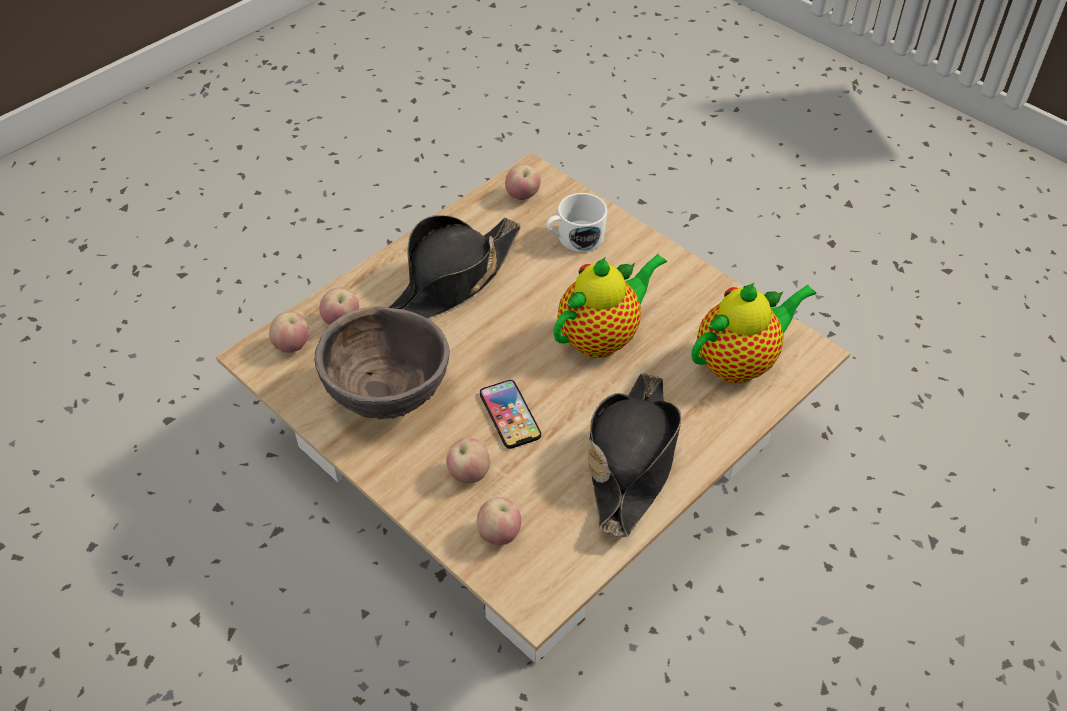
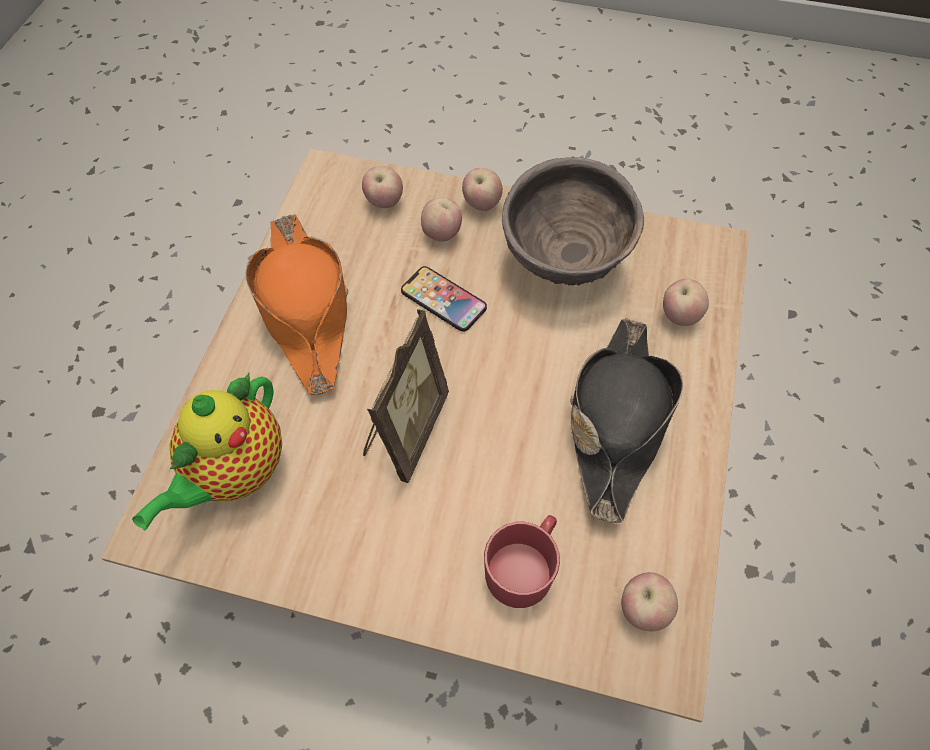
camera: 150 degrees right, 10 degrees up
apple [269,312,309,353] -> apple moved to [462,168,503,211]
white mug [547,193,607,252] -> red mug [484,515,560,608]
teapot [553,254,667,358] -> picture frame [363,309,449,483]
black hat [588,373,682,538] -> orange hat [245,214,348,396]

